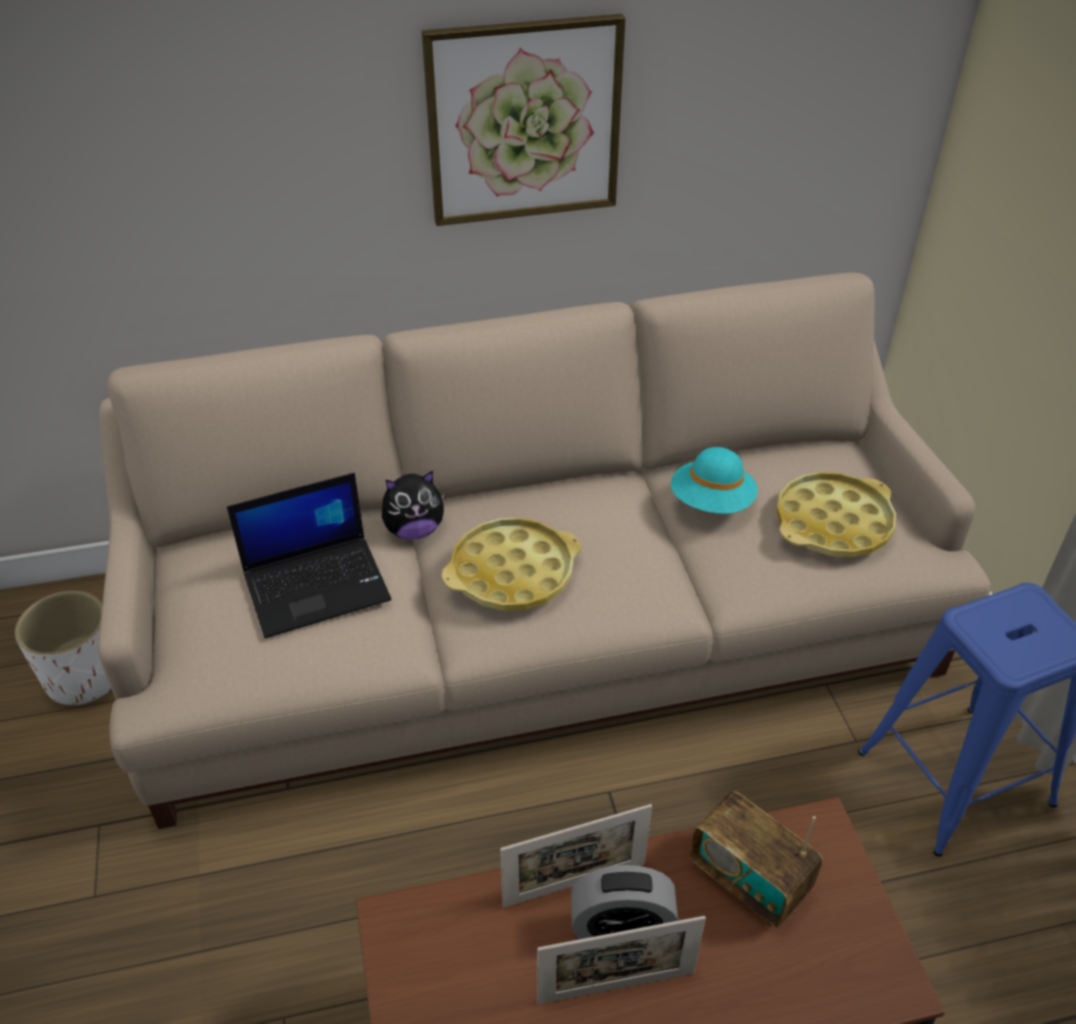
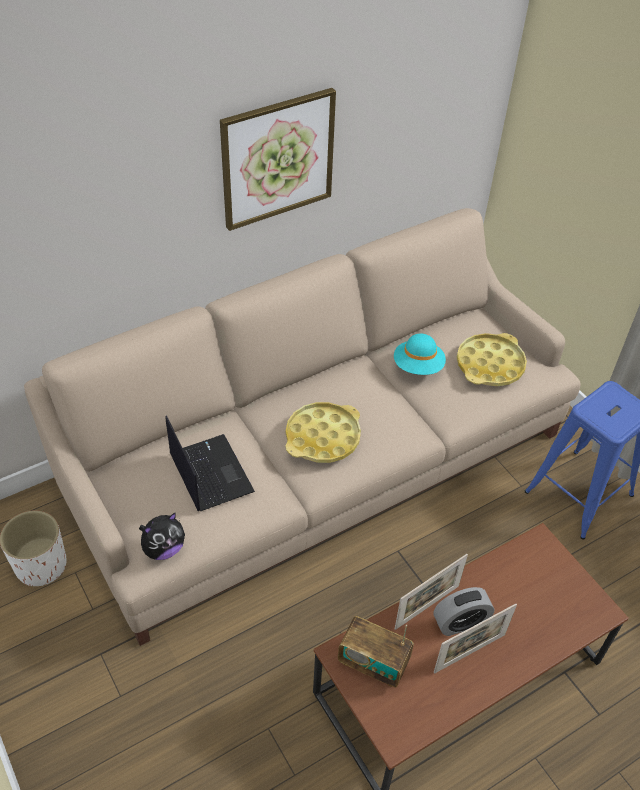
camera: 20 degrees left, 5 degrees up
laptop [227,473,392,639] -> laptop turned 75 degrees counterclockwise [166,415,255,511]
plush toy [382,471,444,540] -> plush toy moved to [139,513,185,560]
radio [690,791,823,927] -> radio moved to [338,616,414,687]

